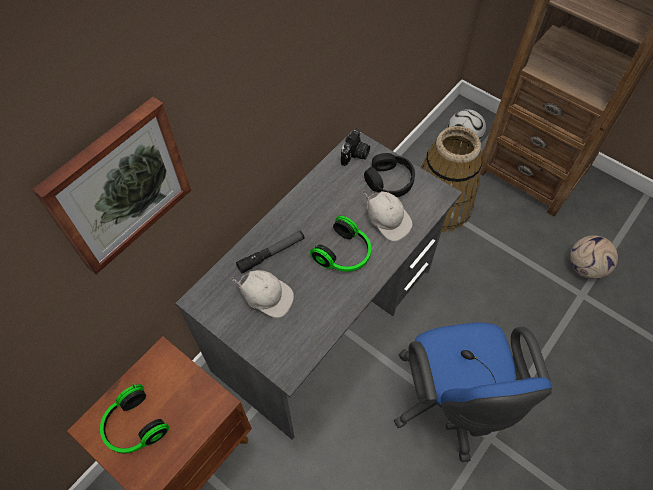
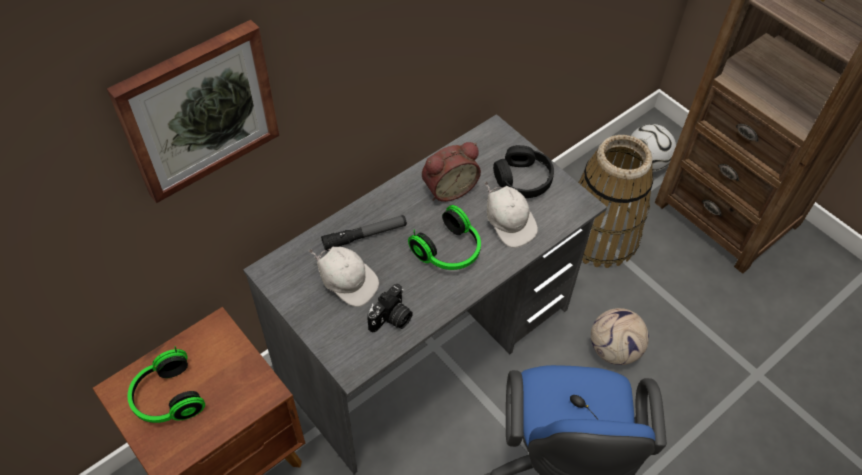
camera: 10 degrees right, 5 degrees down
camera [341,129,370,166] -> camera moved to [367,284,413,333]
football [570,235,618,279] -> football moved to [591,308,649,365]
none -> alarm clock [422,142,481,202]

